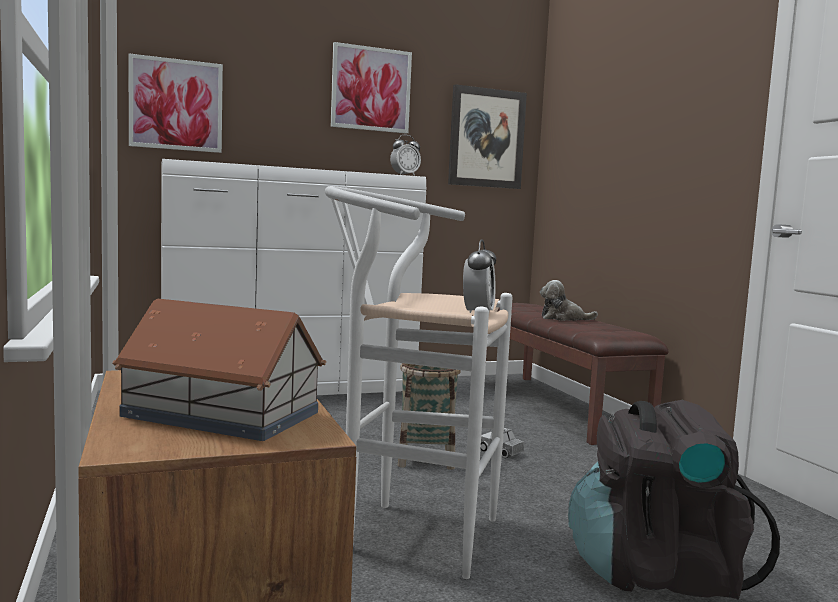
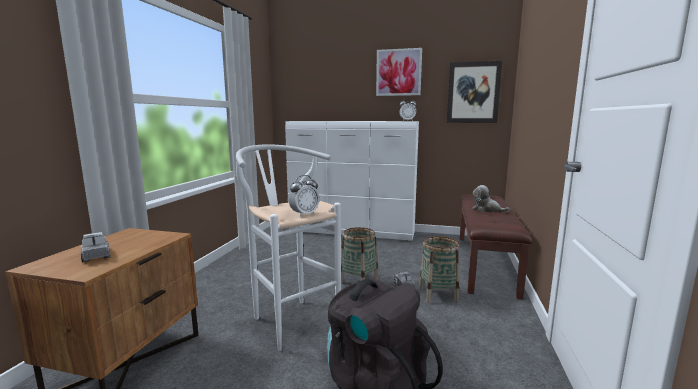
camera: 35 degrees right, 5 degrees up
toy house [112,298,326,441] -> toy truck [81,232,111,262]
picture [129,54,223,153] -> none
none -> basket [419,236,459,303]

